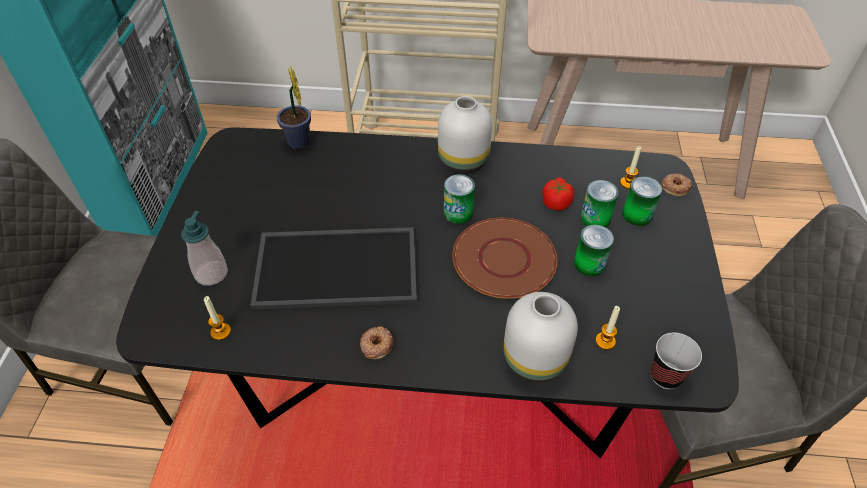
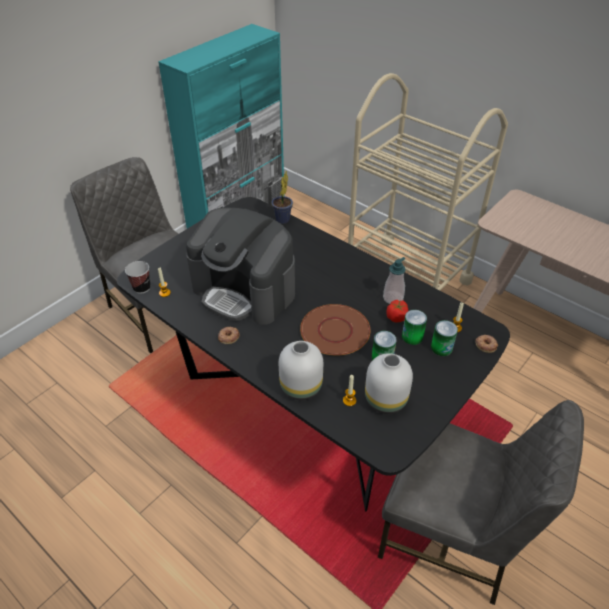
camera: 35 degrees right, 5 degrees down
soap dispenser [181,211,228,286] -> soap dispenser moved to [383,257,406,304]
tray [250,227,417,309] -> coffee machine [186,207,295,325]
white vase [438,96,492,174] -> white vase moved to [365,353,413,414]
can [444,174,475,224] -> none
cup [651,332,702,389] -> cup moved to [125,261,150,294]

